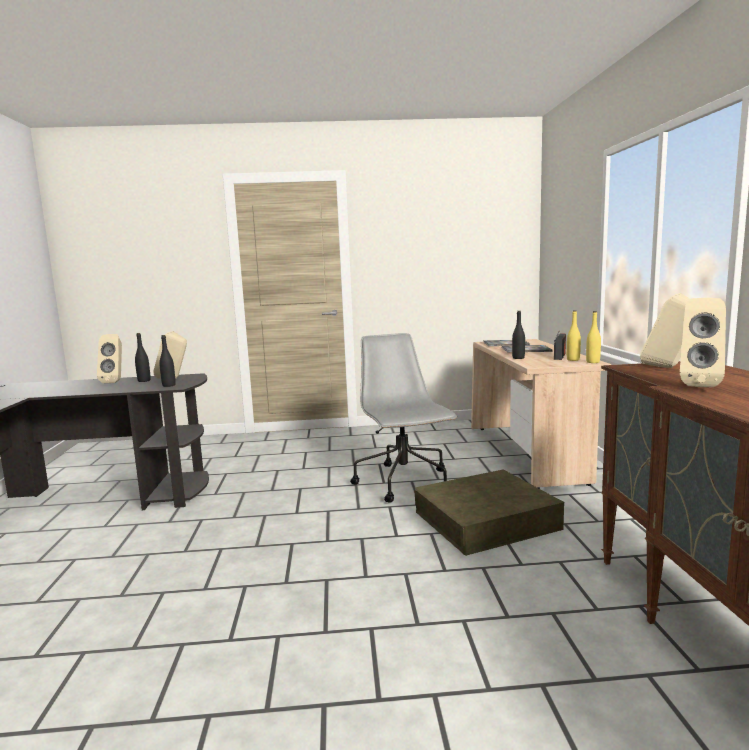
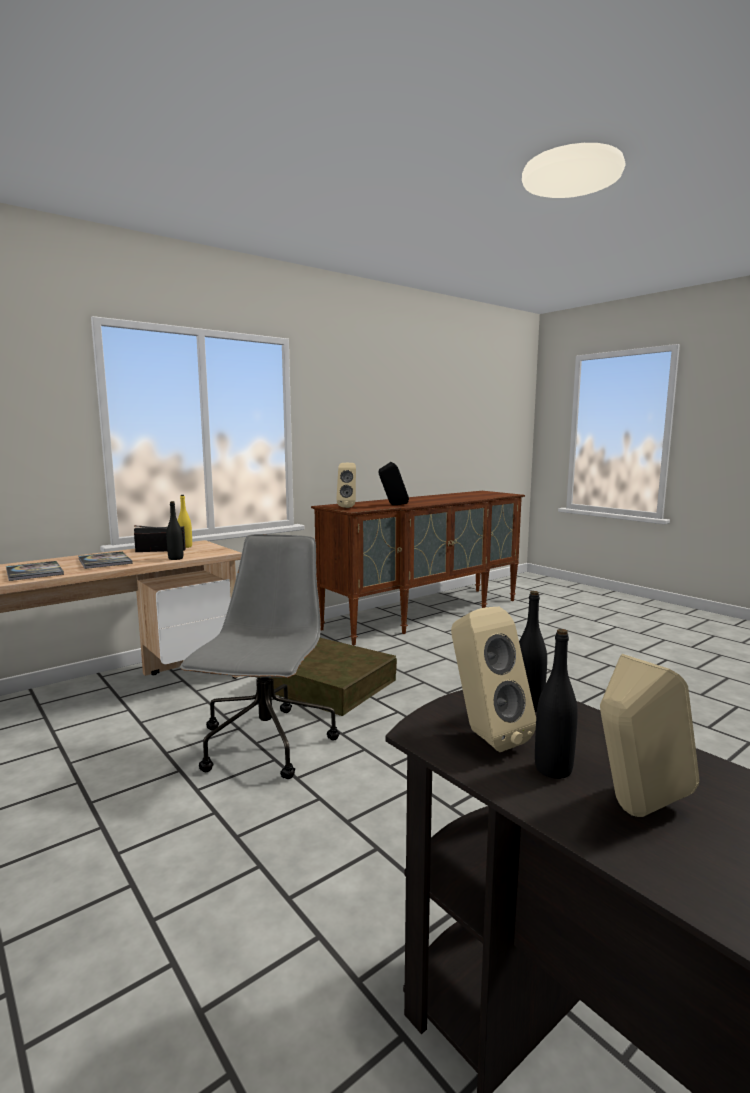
camera: 125 degrees left, 0 degrees up
grey office chair [350,333,457,503] -> grey office chair turned 150 degrees clockwise [180,534,340,779]
yellow bottle [586,311,601,363] -> none
beige speaker [680,298,726,387] -> black speaker [379,462,409,505]

